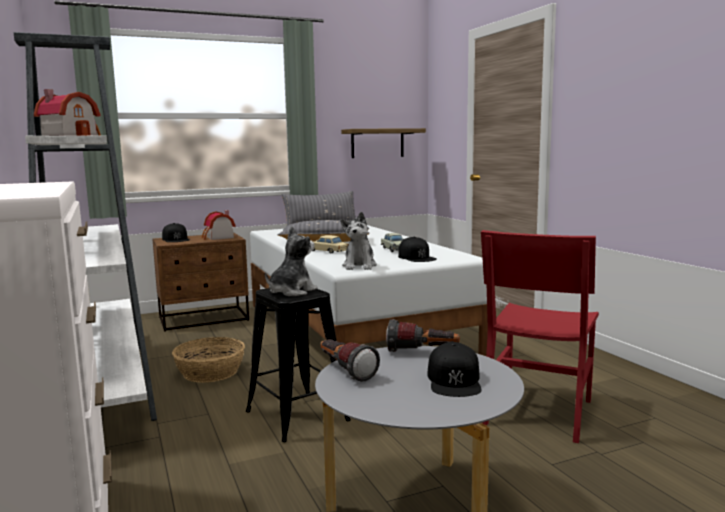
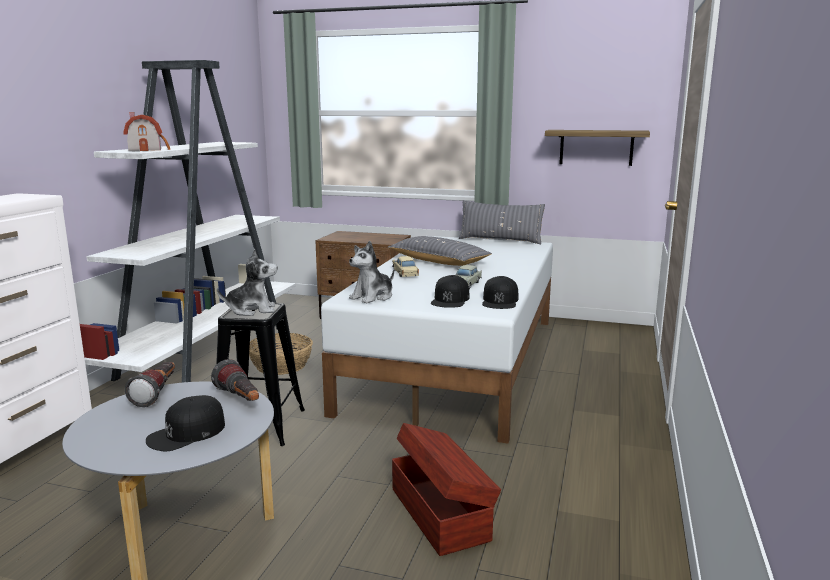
camera: 40 degrees right, 5 degrees up
black cap [162,223,189,242] -> black cap moved to [482,276,519,309]
toy house [202,210,236,240] -> none
red chair [481,230,599,443] -> brown storage box [392,423,501,556]

